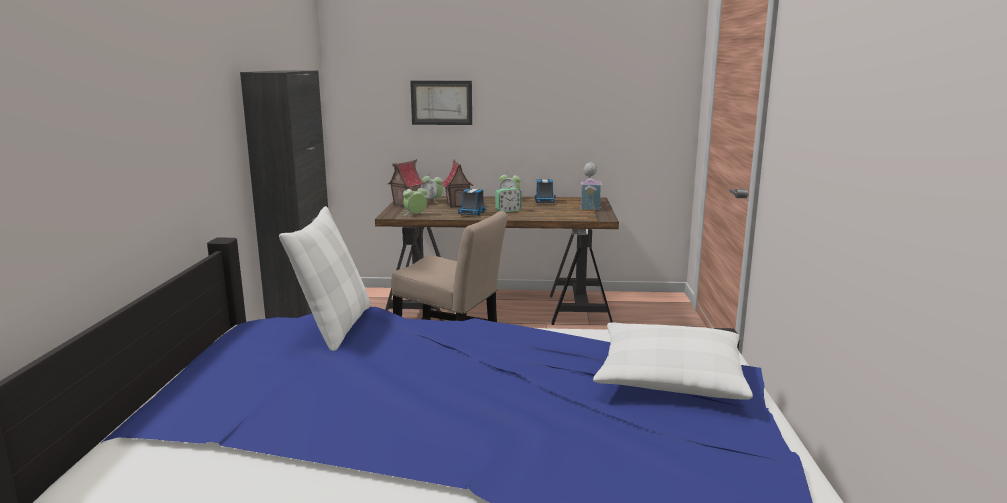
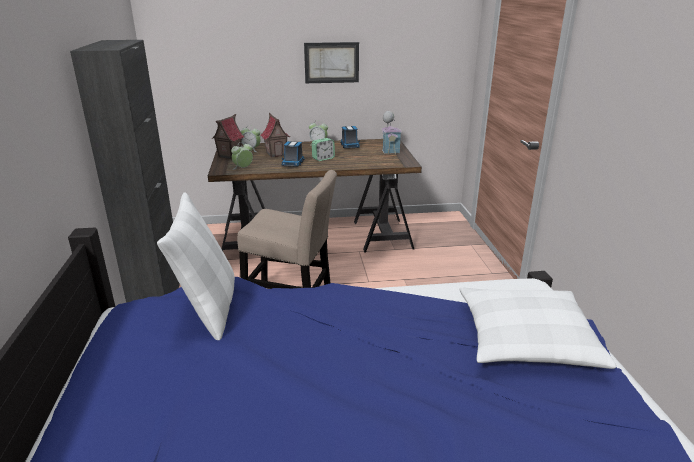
camera: 10 degrees left, 10 degrees up
picture [410,81,472,125] -> picture moved to [304,42,359,83]

